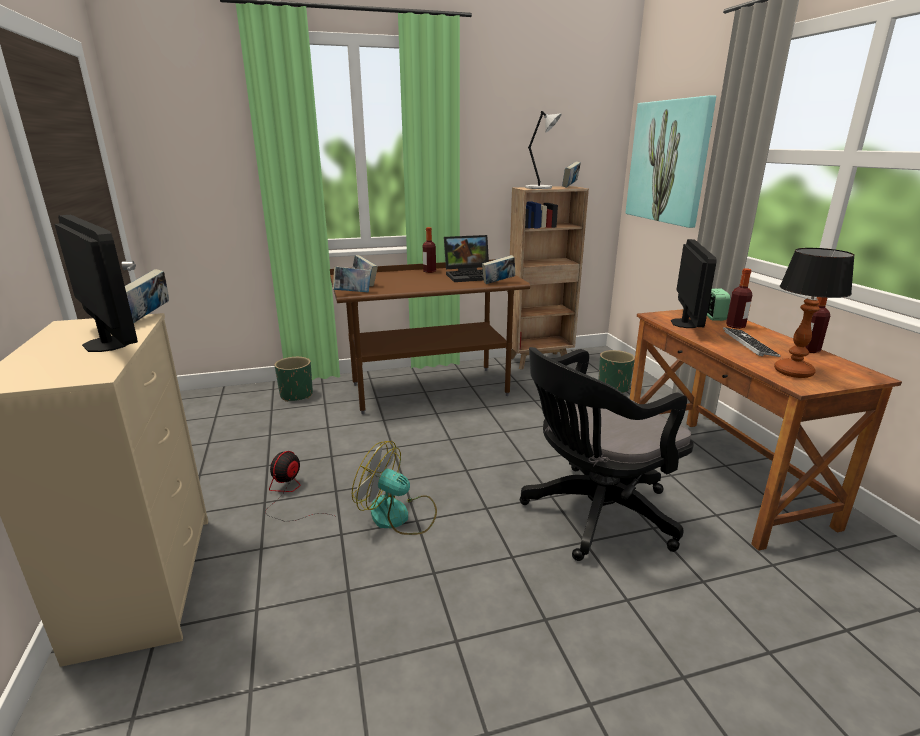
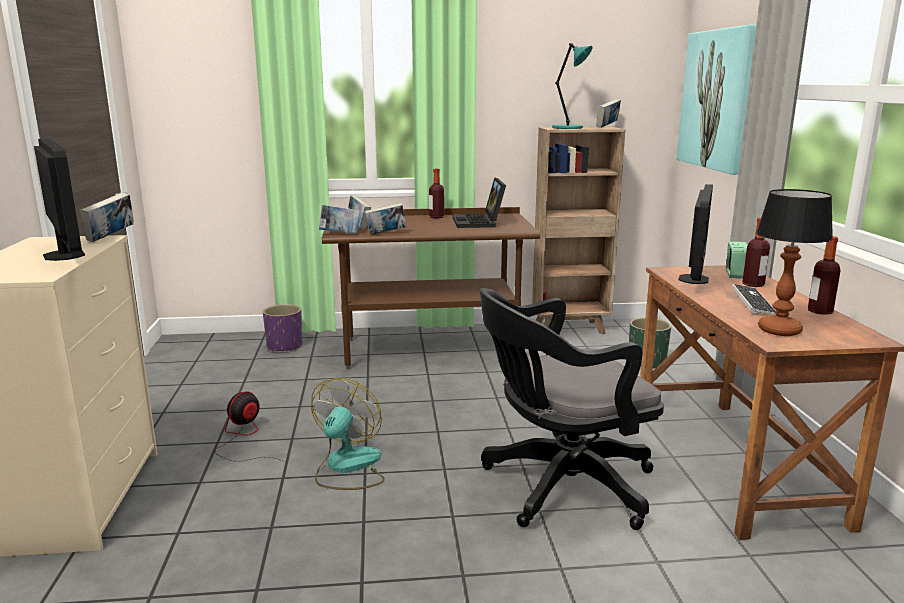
camera: 10 degrees right, 5 degrees down
green planter [275,357,313,402] -> purple planter [263,304,302,352]
fan [352,441,437,535] -> fan turned 75 degrees clockwise [311,378,385,490]
laptop [444,235,489,282] -> laptop turned 90 degrees clockwise [453,177,506,228]
book [482,255,515,284] -> book moved to [365,203,407,235]
grey table lamp [525,111,562,189] -> turquoise table lamp [552,43,593,129]

